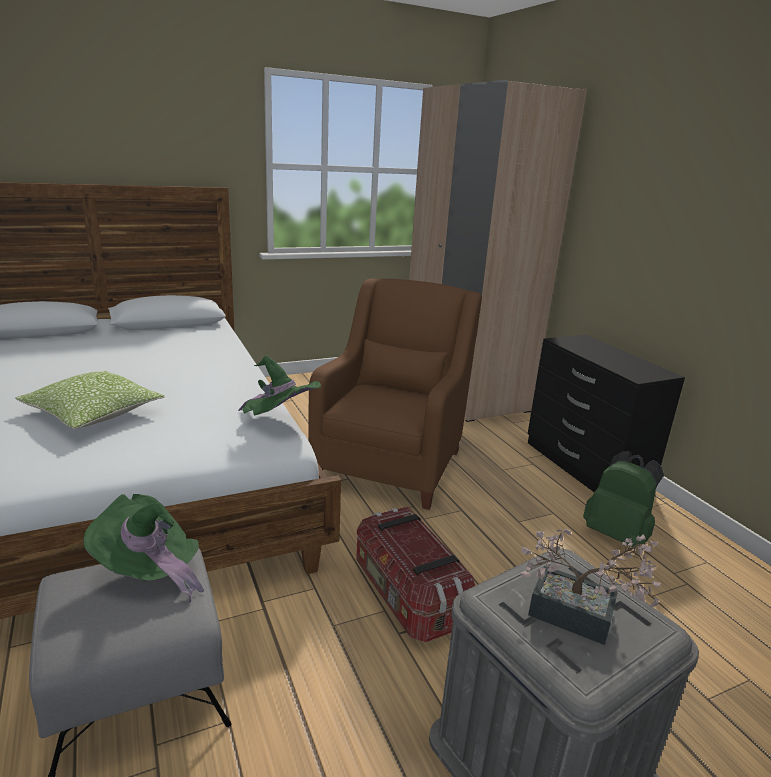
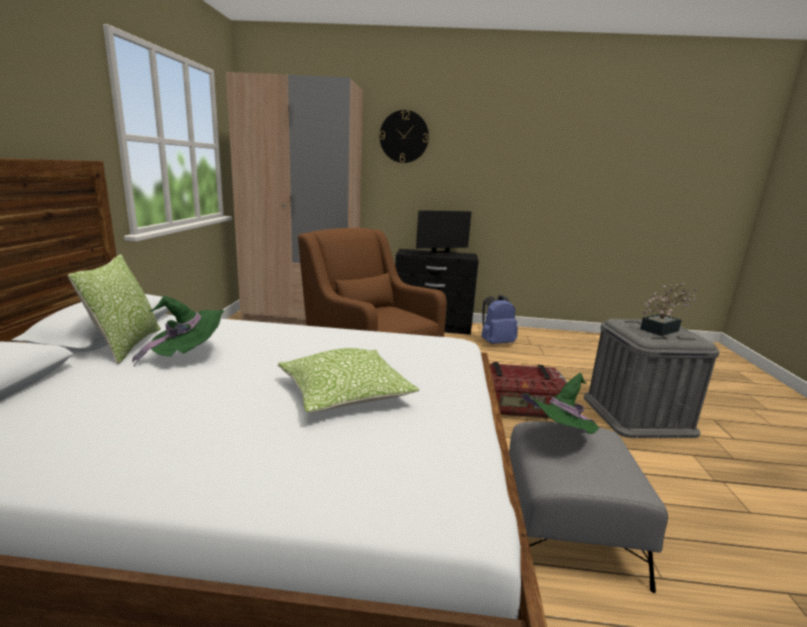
camera: 60 degrees left, 5 degrees down
green hat [238,355,321,416] -> green hat moved to [132,296,225,367]
green backpack [583,451,664,547] -> blue backpack [481,295,518,344]
none -> pillow [68,254,161,364]
none -> wall clock [379,110,429,163]
none -> monitor [416,210,472,256]

